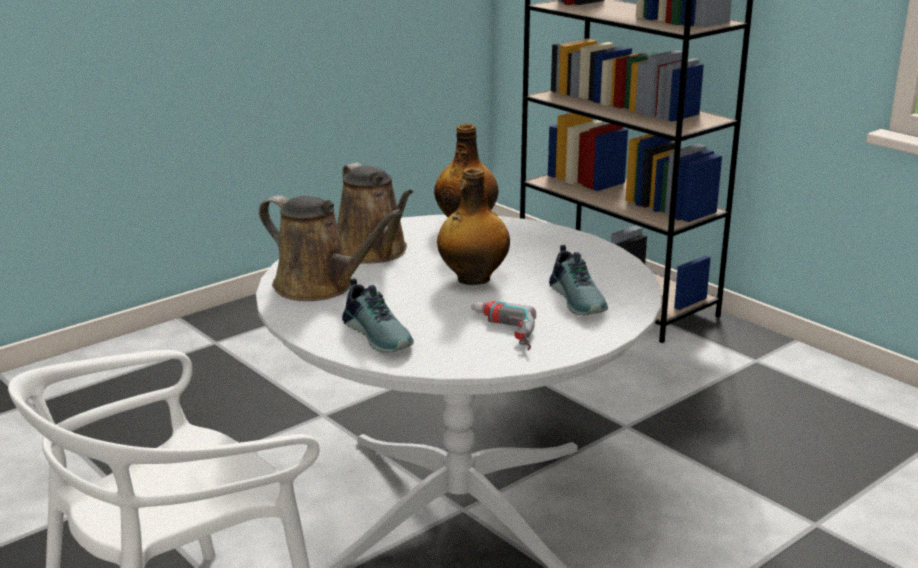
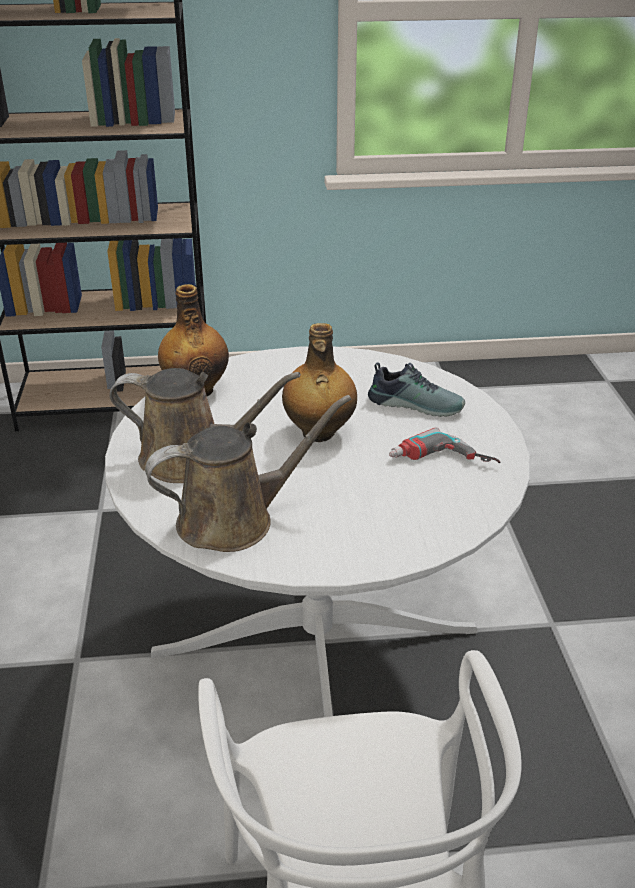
camera: 55 degrees left, 10 degrees up
shoe [342,278,414,353] -> none

